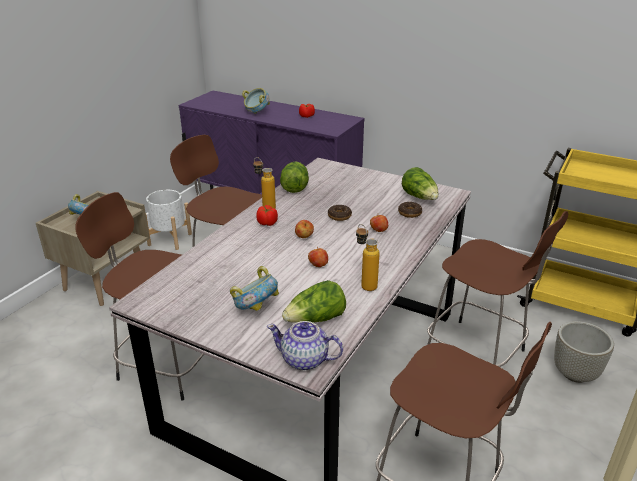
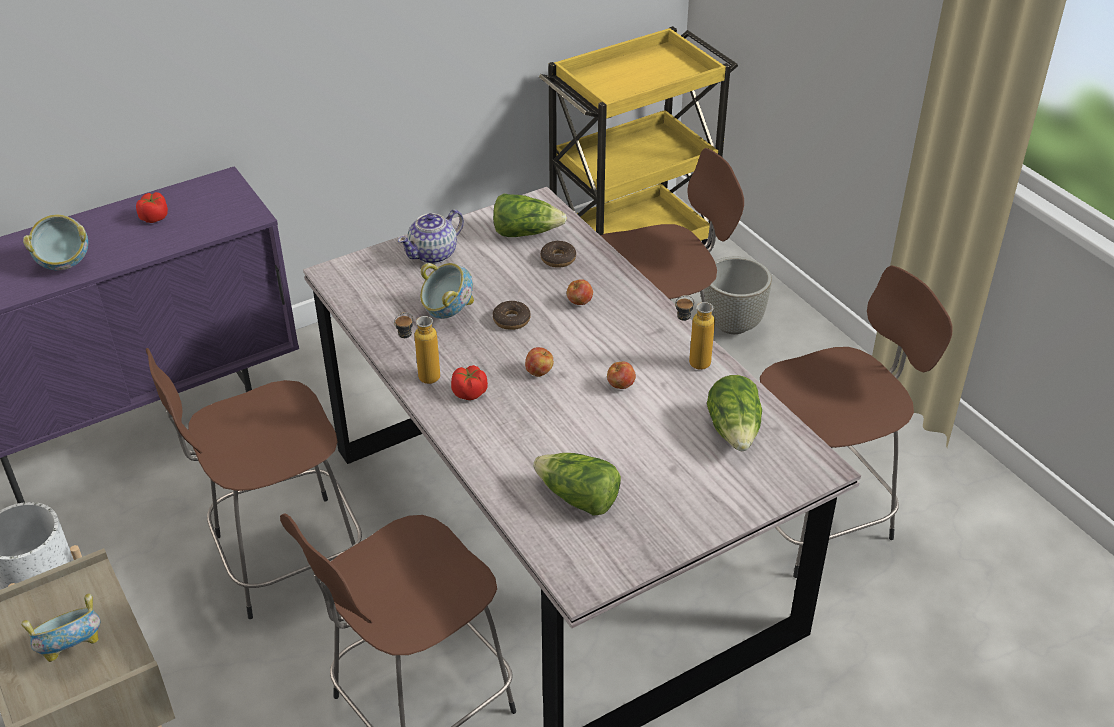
camera: 60 degrees left, 10 degrees up
bowl [230,266,279,311] -> bowl moved to [420,263,474,319]
teapot [267,321,343,371] -> teapot moved to [398,210,464,264]
lettuce [280,161,309,193] -> lettuce moved to [533,453,621,516]

